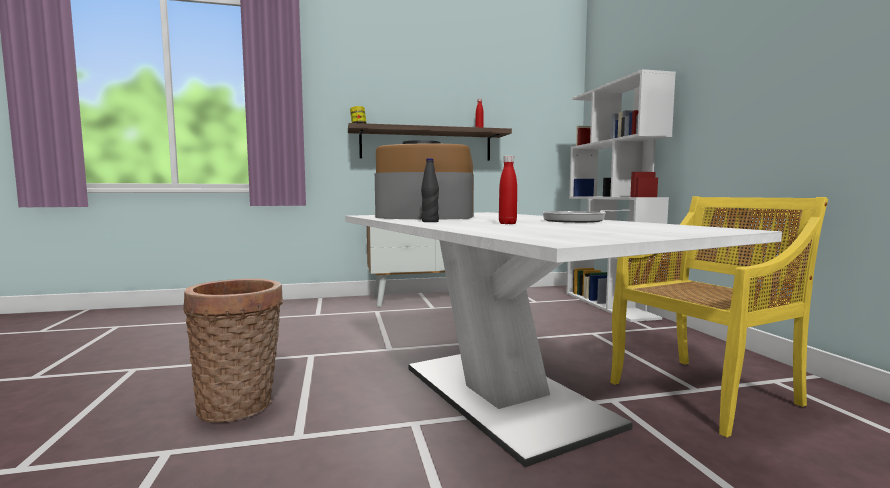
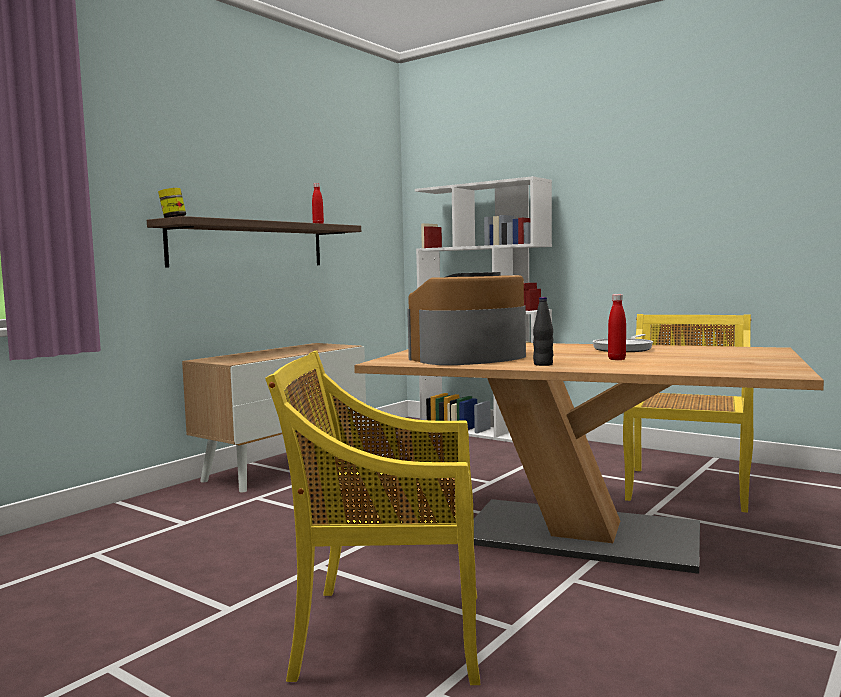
camera: 40 degrees left, 0 degrees up
basket [183,279,283,423] -> yellow chair [265,350,480,685]
white dining table [345,212,782,467] -> brown dining table [354,343,824,574]

